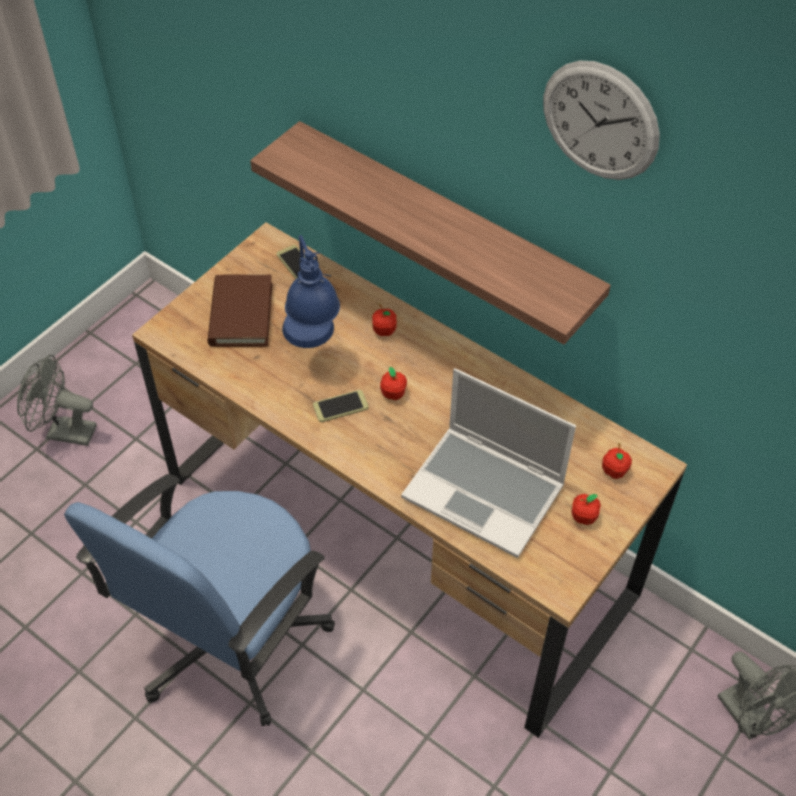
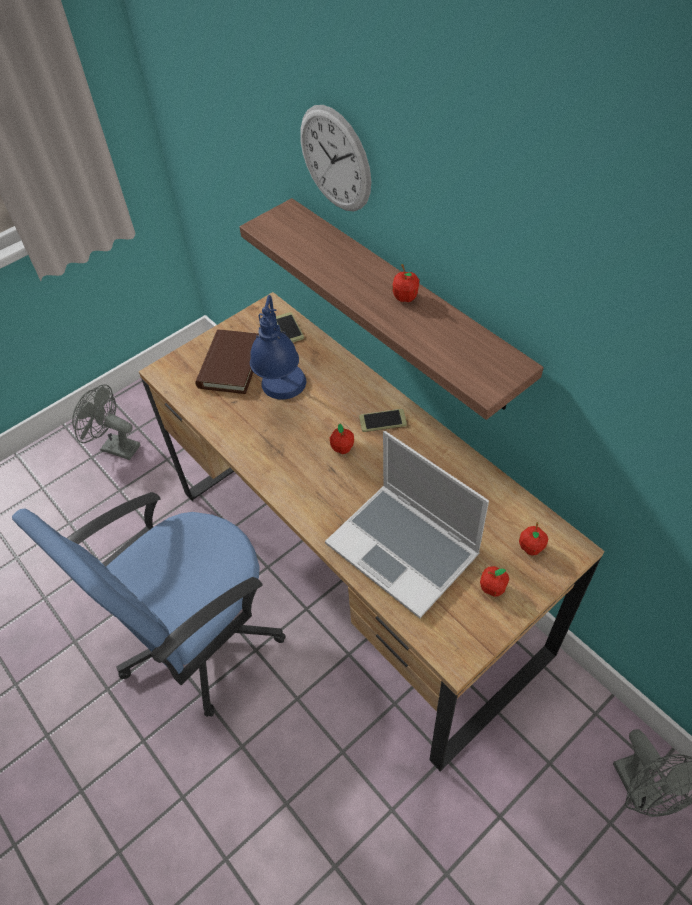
camera: 15 degrees right, 0 degrees up
phone [313,390,369,422] -> phone moved to [359,409,407,432]
apple [372,304,397,336] -> apple moved to [392,264,419,302]
wall clock [543,61,660,180] -> wall clock moved to [300,105,371,212]

